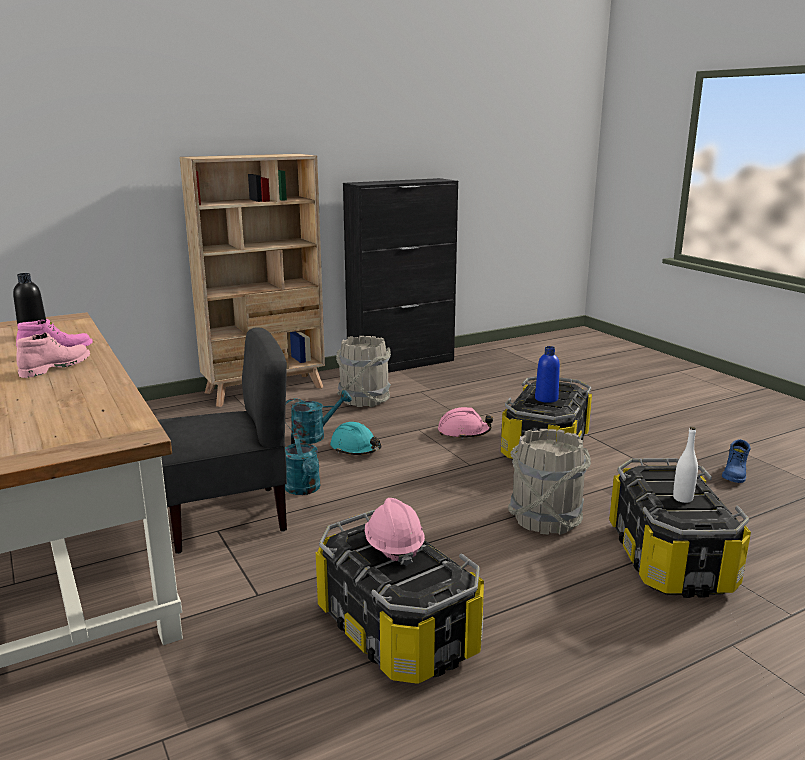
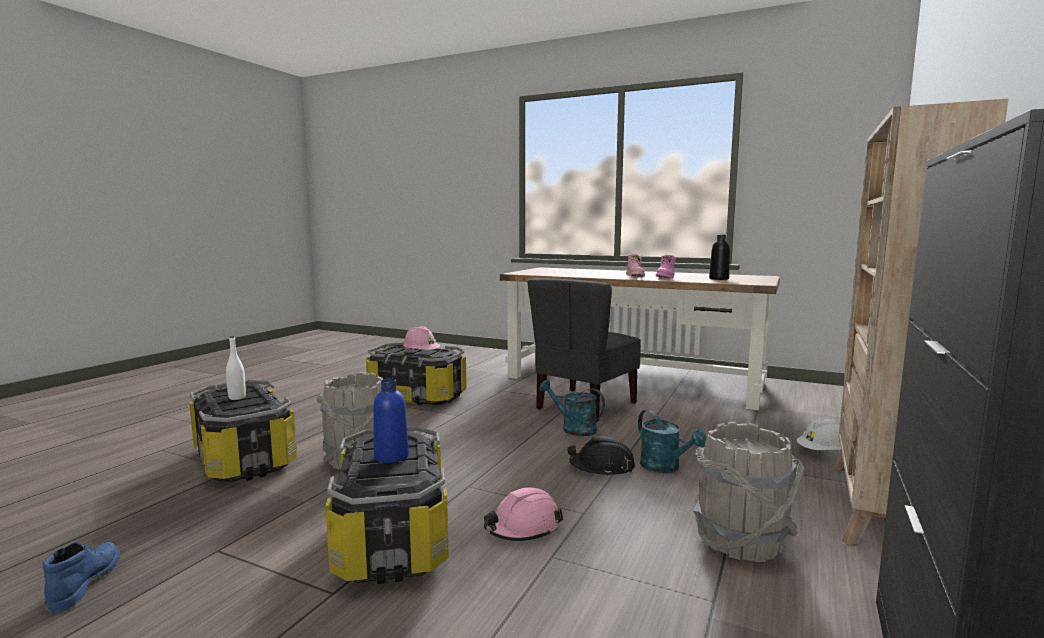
camera: 145 degrees right, 10 degrees down
turquoise watering can [285,390,352,444] -> turquoise watering can turned 60 degrees counterclockwise [638,409,707,473]
turquoise hard hat [330,422,381,455] -> black hard hat [567,436,635,477]
none -> white hard hat [796,417,841,450]

